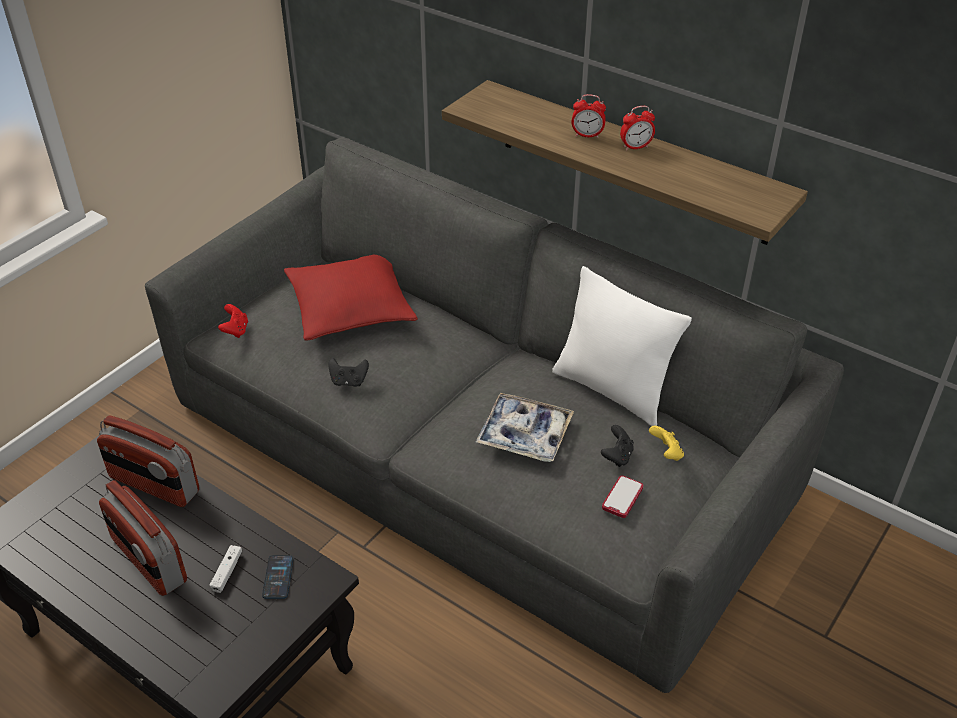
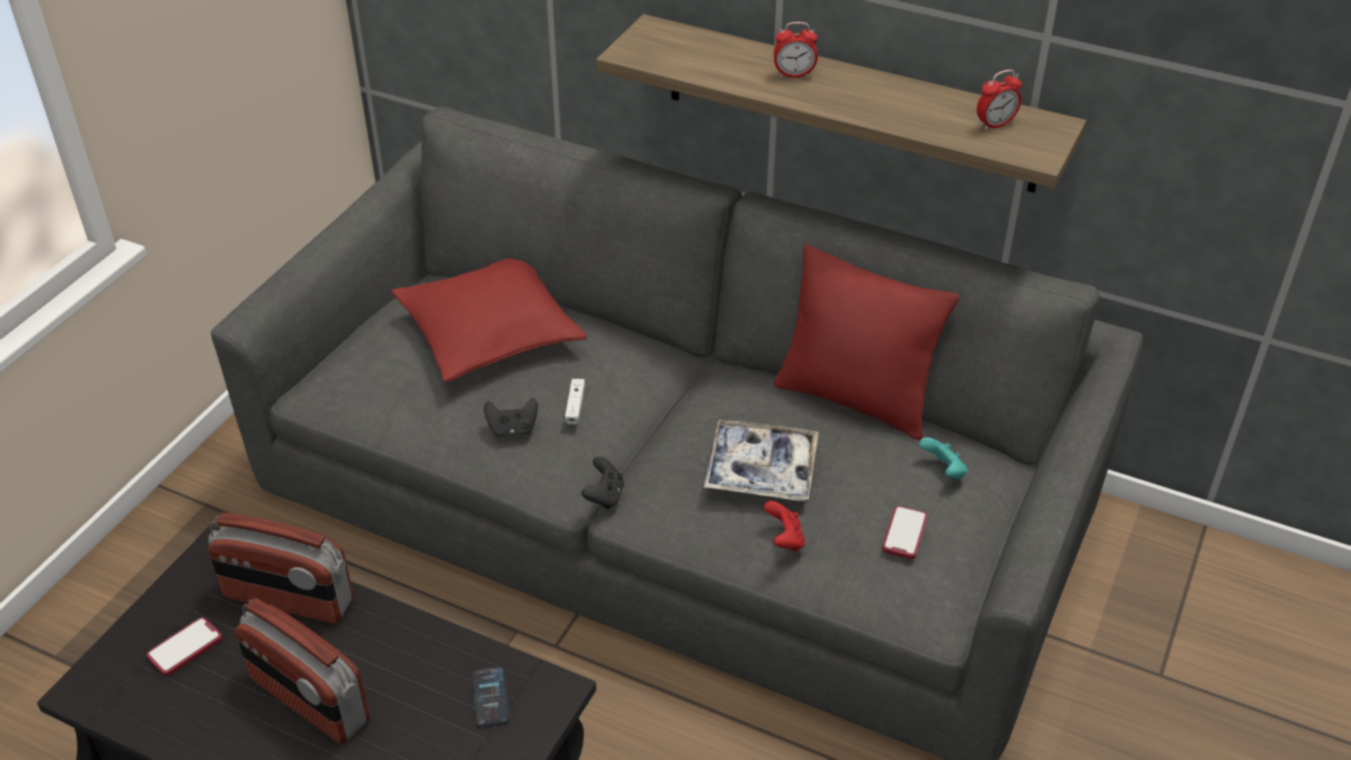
camera: 10 degrees left, 0 degrees up
white game controller [209,545,242,593] -> white game controller moved to [565,379,585,425]
red game controller [218,304,248,338] -> red game controller moved to [764,501,805,552]
white pillow [552,266,692,426] -> red pillow [774,244,959,440]
black game controller [601,425,634,467] -> black game controller moved to [582,457,624,509]
alarm clock [620,106,655,151] -> alarm clock moved to [977,70,1022,131]
yellow game controller [649,426,684,461] -> turquoise game controller [919,437,968,479]
none -> phone [147,617,222,677]

